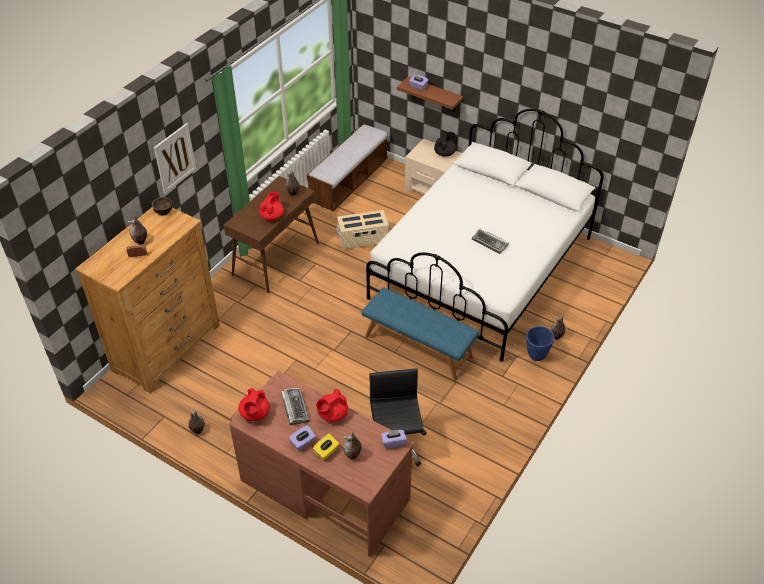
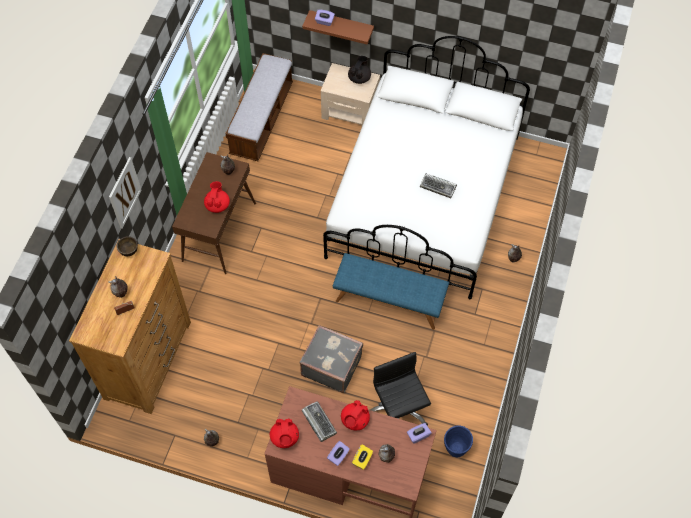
camera: 15 degrees left, 15 degrees up
beige storage box [336,210,390,250] -> none
blue planter [526,326,554,361] -> blue planter moved to [444,425,473,457]
none -> grey suitcase [299,325,363,393]

